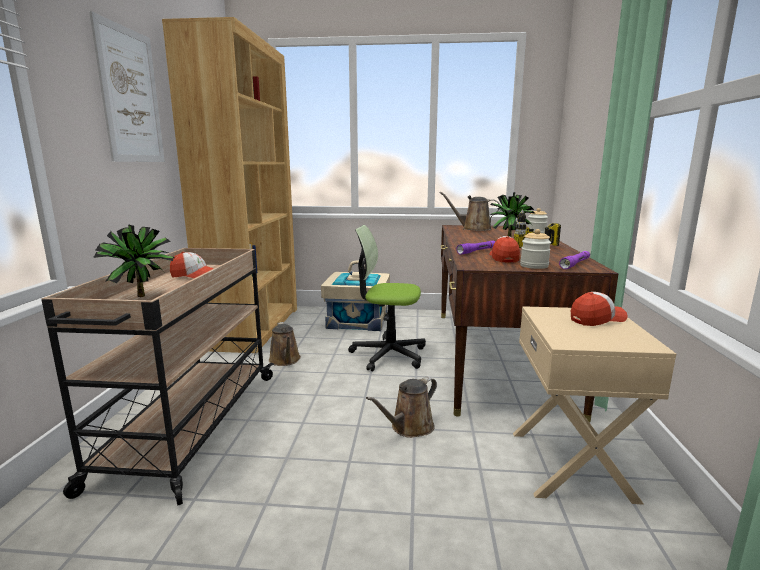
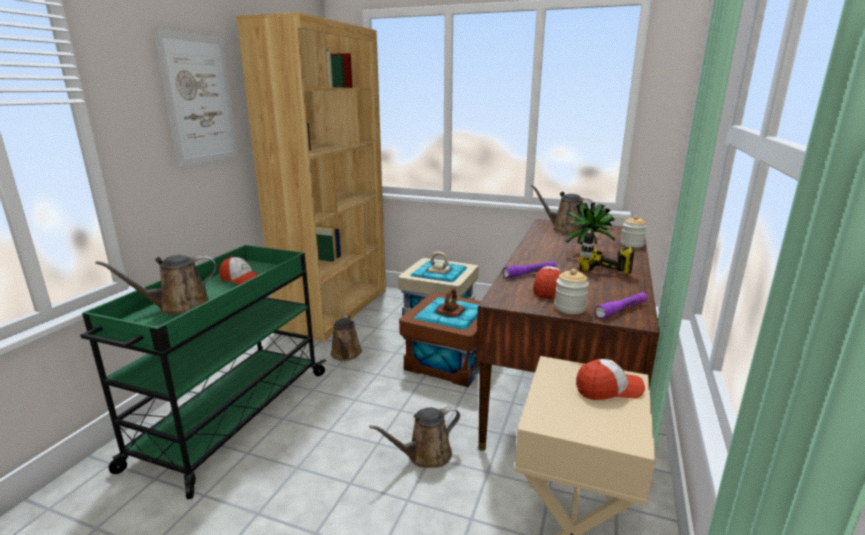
camera: 15 degrees right, 5 degrees up
beige cart [41,248,274,506] -> green cart [80,245,326,499]
potted plant [93,224,174,297] -> brown watering can [95,255,216,314]
office chair [348,225,426,372] -> brown storage box [399,288,481,387]

